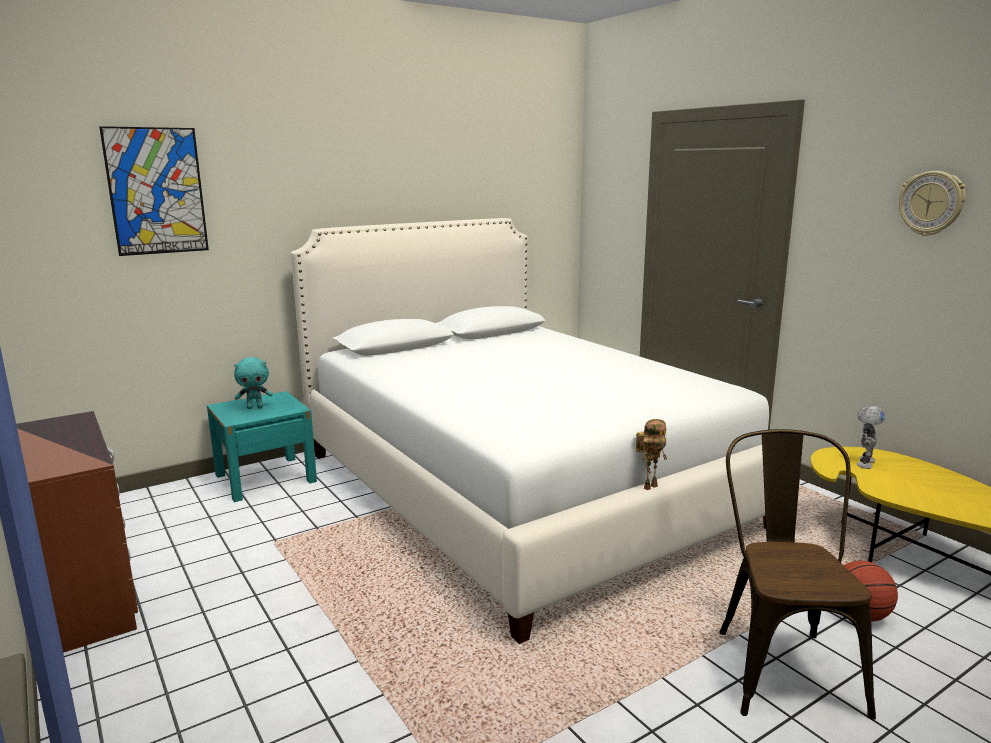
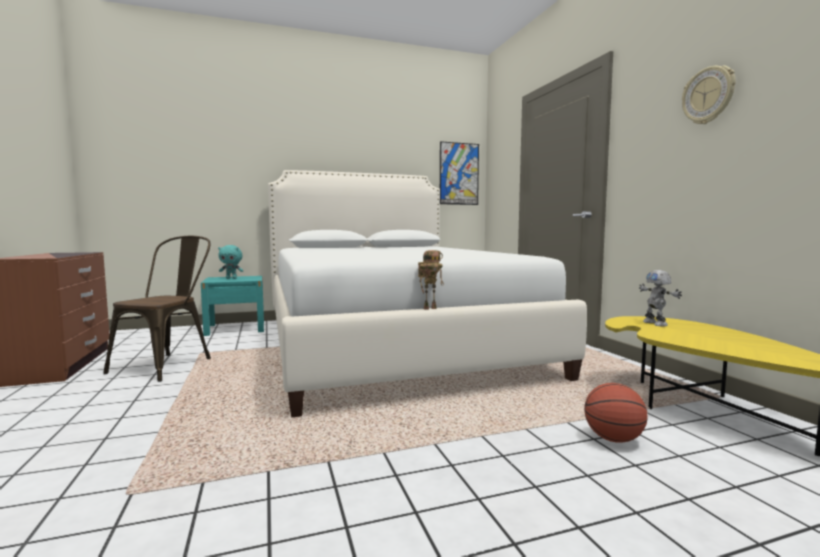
camera: 15 degrees right, 10 degrees down
picture [99,126,209,256] -> picture moved to [440,141,479,205]
brown chair [719,429,876,720] -> brown chair moved to [104,236,211,382]
toy robot [857,406,885,469] -> toy robot turned 120 degrees clockwise [639,270,682,326]

